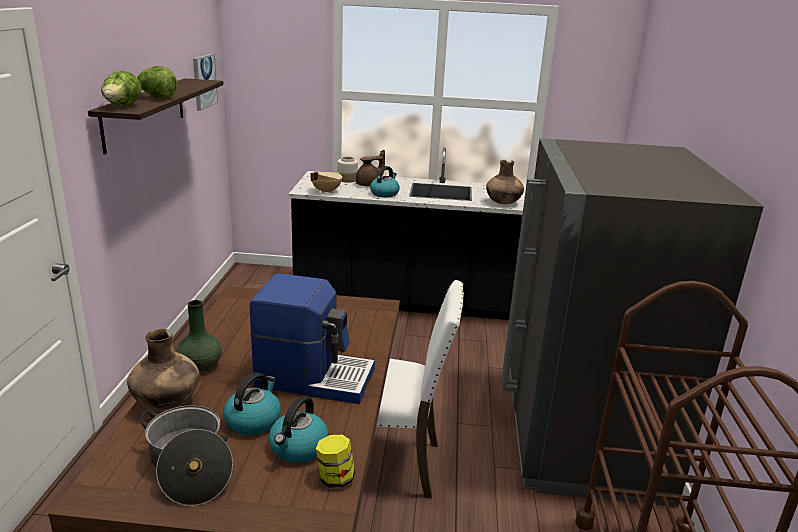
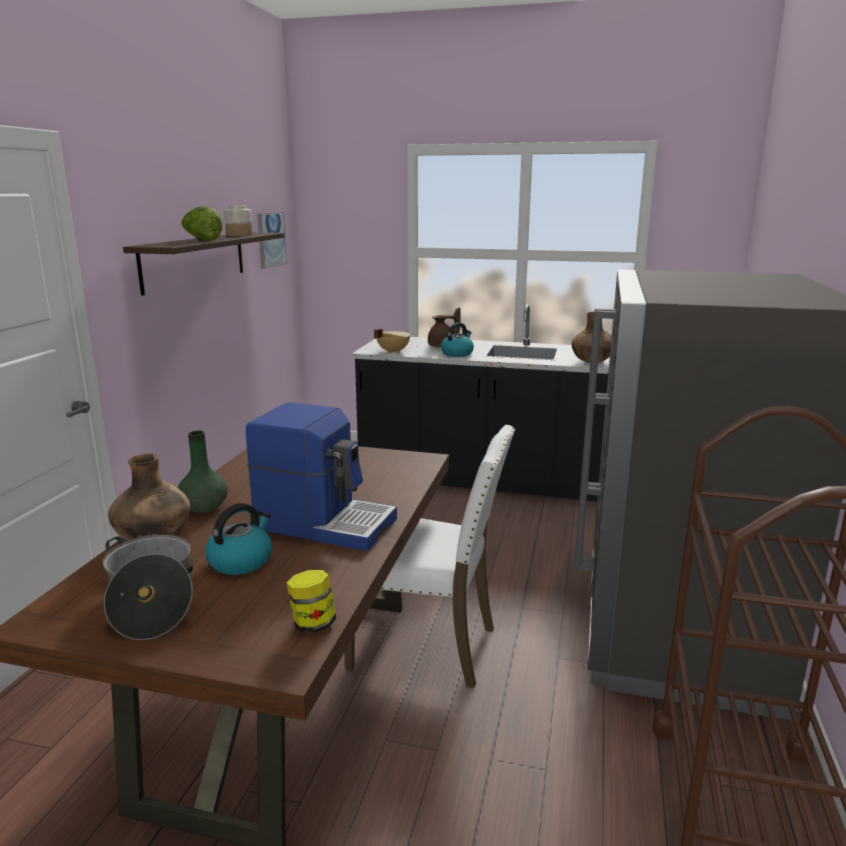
camera: 10 degrees right, 5 degrees down
lettuce [101,71,142,106] -> none
kettle [269,396,329,463] -> none
jar [337,156,358,182] -> jar moved to [224,205,253,236]

